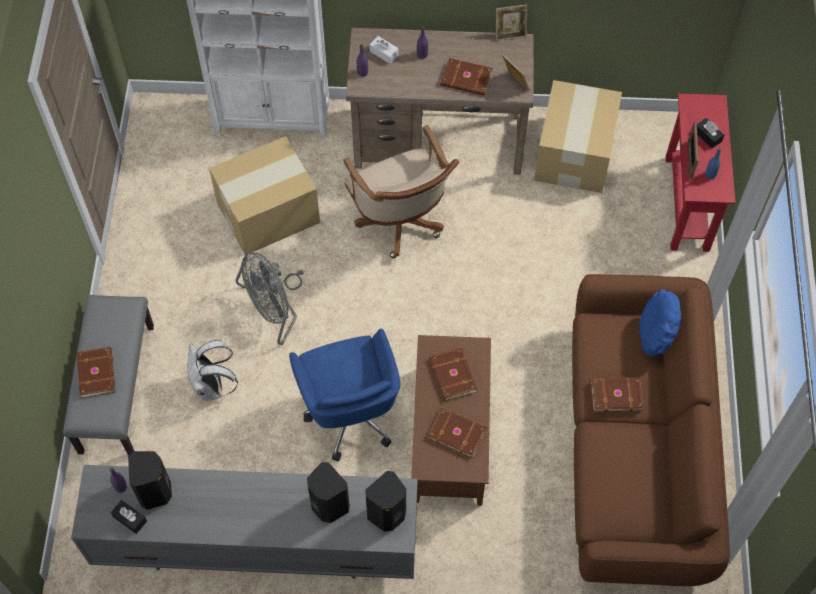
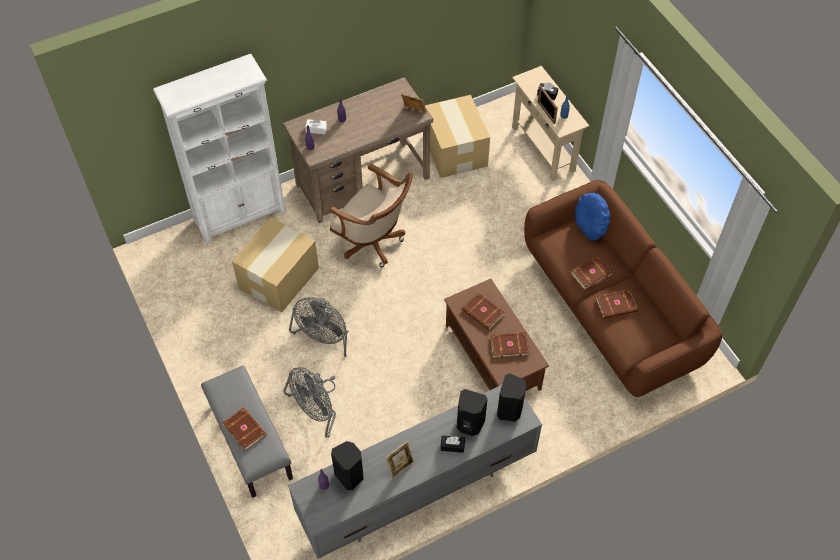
camera: 30 degrees left, 5 degrees down
black tissue box [111,500,147,534] -> black tissue box moved to [441,435,465,453]
white backpack [187,340,238,401] -> grey fan [283,367,336,438]
blue office chair [289,329,400,462] -> none
brown book [440,58,493,96] -> brown book moved to [596,289,638,319]
picture frame [496,5,527,41] -> picture frame moved to [385,441,414,478]
red console table [665,93,735,252] -> beige console table [512,66,589,181]

